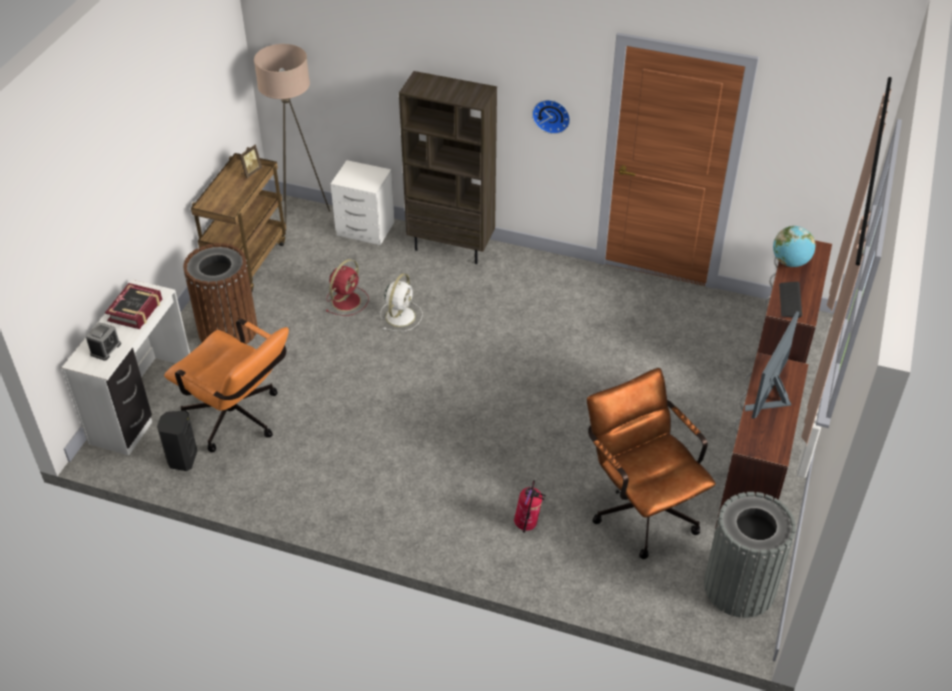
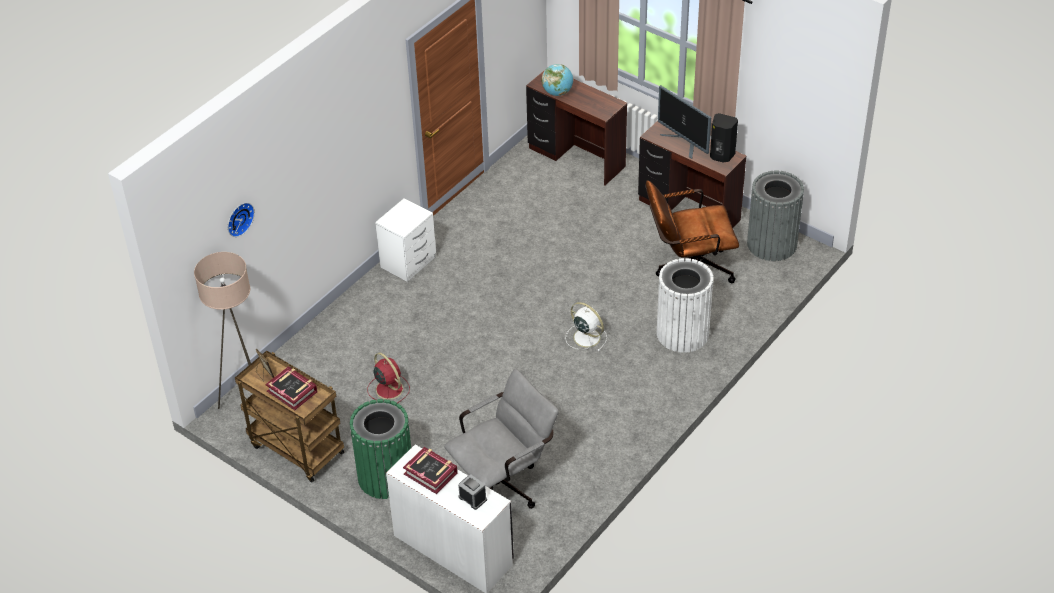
camera: 70 degrees left, 0 degrees up
black speaker [157,411,198,471] -> black speaker moved to [710,113,738,163]
orange office chair [164,319,289,452] -> grey office chair [444,369,559,509]
brown trash can [183,243,258,344] -> green trash can [350,399,411,499]
white nightstand [331,160,395,245] -> white nightstand moved to [375,198,436,282]
white fan [380,273,423,331] -> white fan moved to [566,302,607,351]
brown bookcase [399,71,497,264] -> none
fire extinguisher [514,480,546,533] -> white trash can [657,258,714,353]
wall clock [532,100,570,134] -> wall clock moved to [228,203,255,237]
keyboard [779,282,802,318] -> none
none -> book [265,366,318,410]

